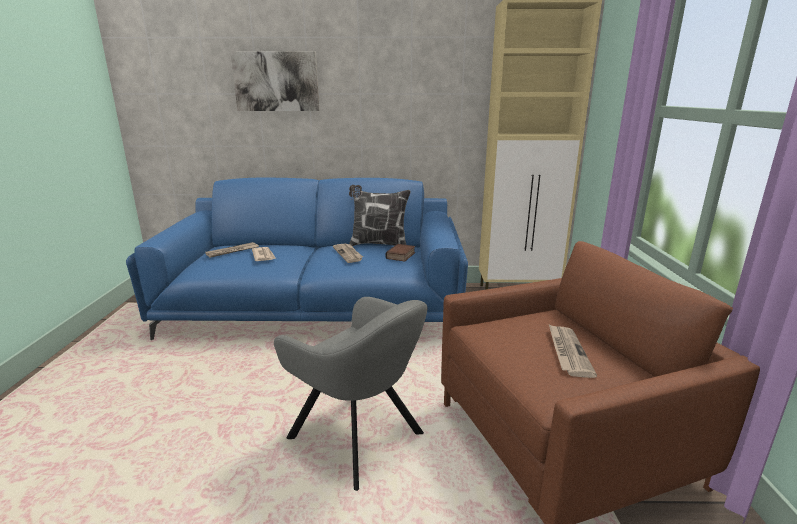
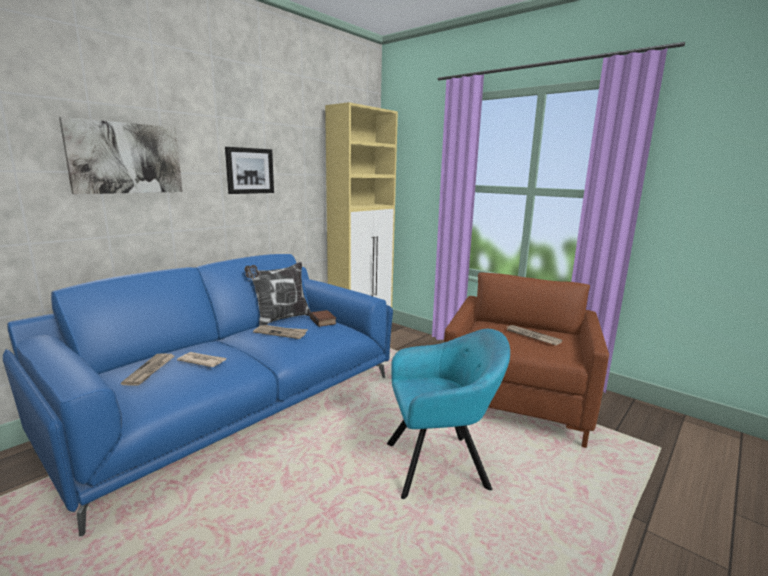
camera: 50 degrees left, 5 degrees down
grey armchair [274,297,427,491] -> turquoise armchair [387,329,510,499]
none -> picture [225,147,274,194]

